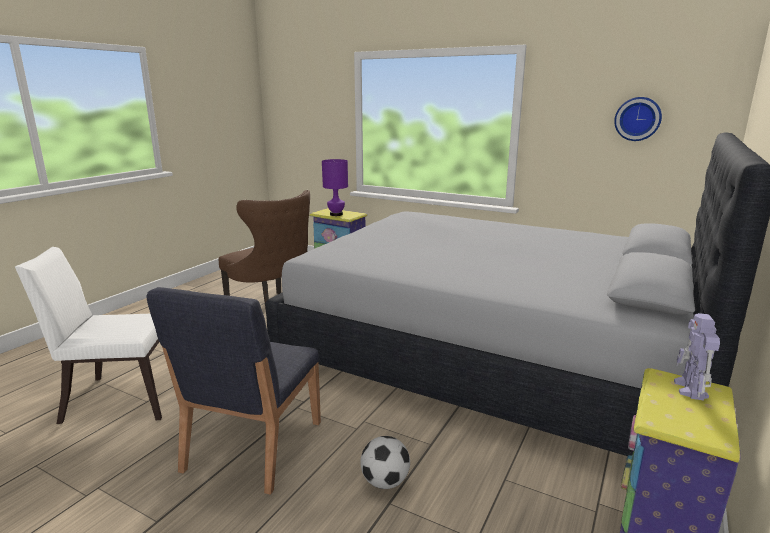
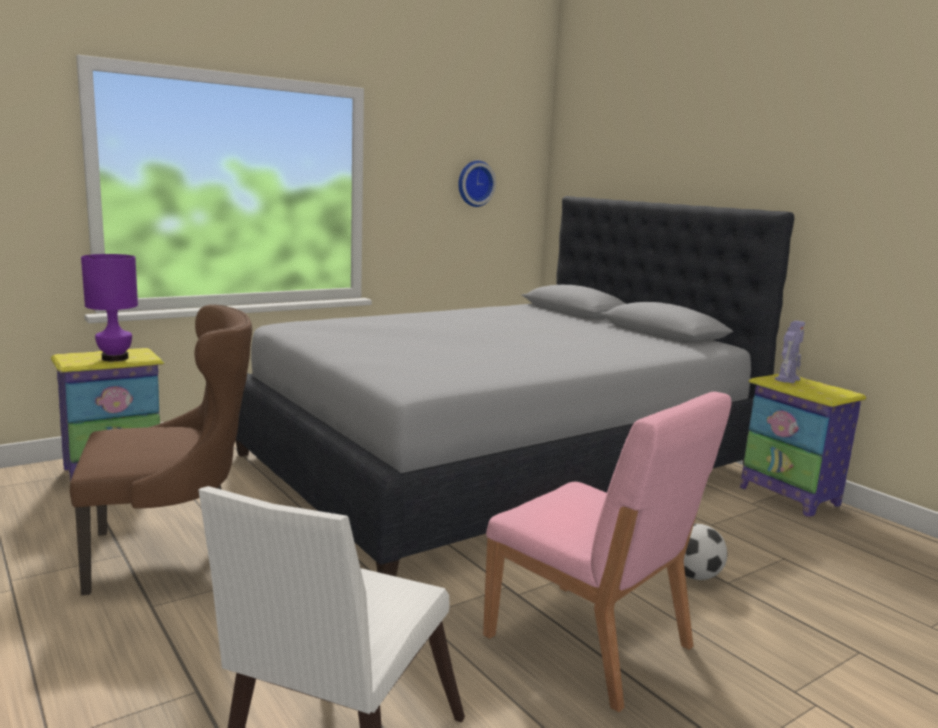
camera: 65 degrees left, 5 degrees down
blue chair [147,287,321,495] -> pink chair [483,392,731,712]
toy robot [674,313,720,401] -> toy robot turned 90 degrees counterclockwise [775,321,805,383]

